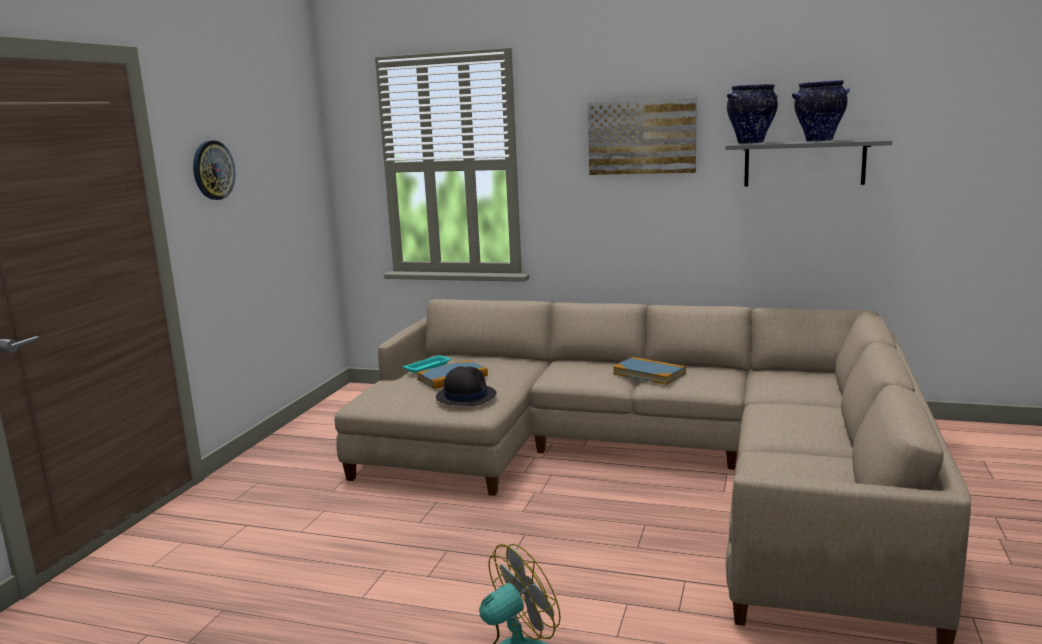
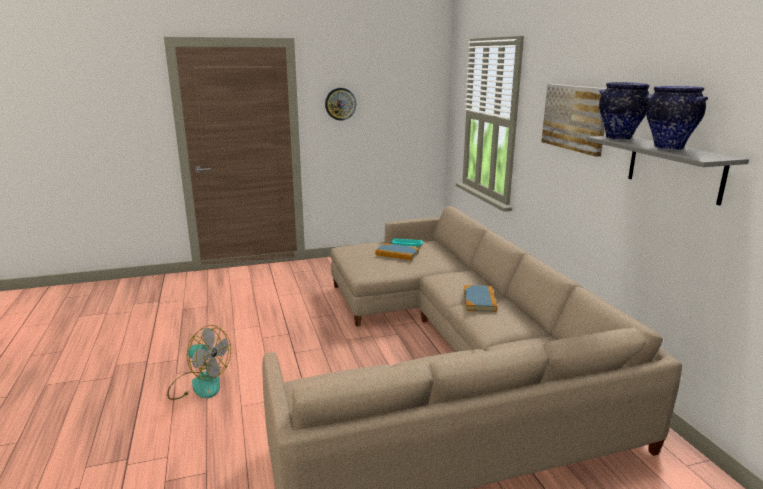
camera: 55 degrees right, 5 degrees up
black hat [436,366,496,406] -> none

